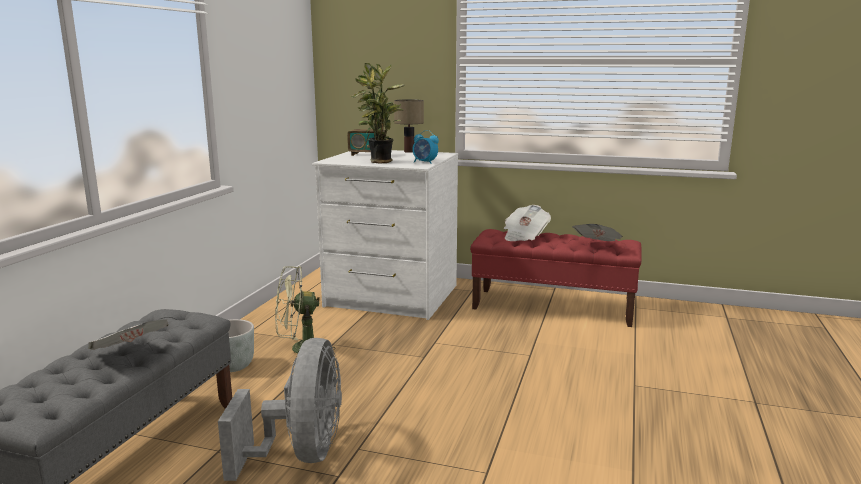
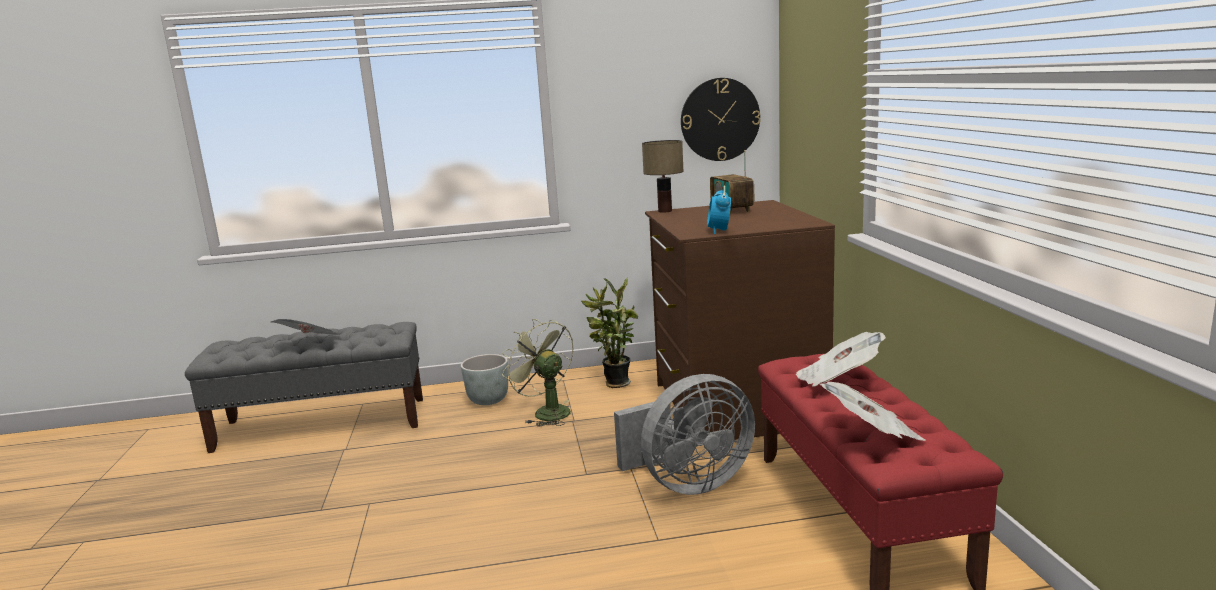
camera: 65 degrees right, 0 degrees up
grey fan [218,338,342,481] -> grey fan moved to [614,374,755,495]
white dresser [312,150,458,320] -> brown dresser [645,200,835,440]
potted plant [351,63,405,163] -> potted plant moved to [581,278,638,388]
table lamp [394,100,424,153] -> table lamp moved to [642,140,683,213]
none -> wall clock [681,78,760,161]

